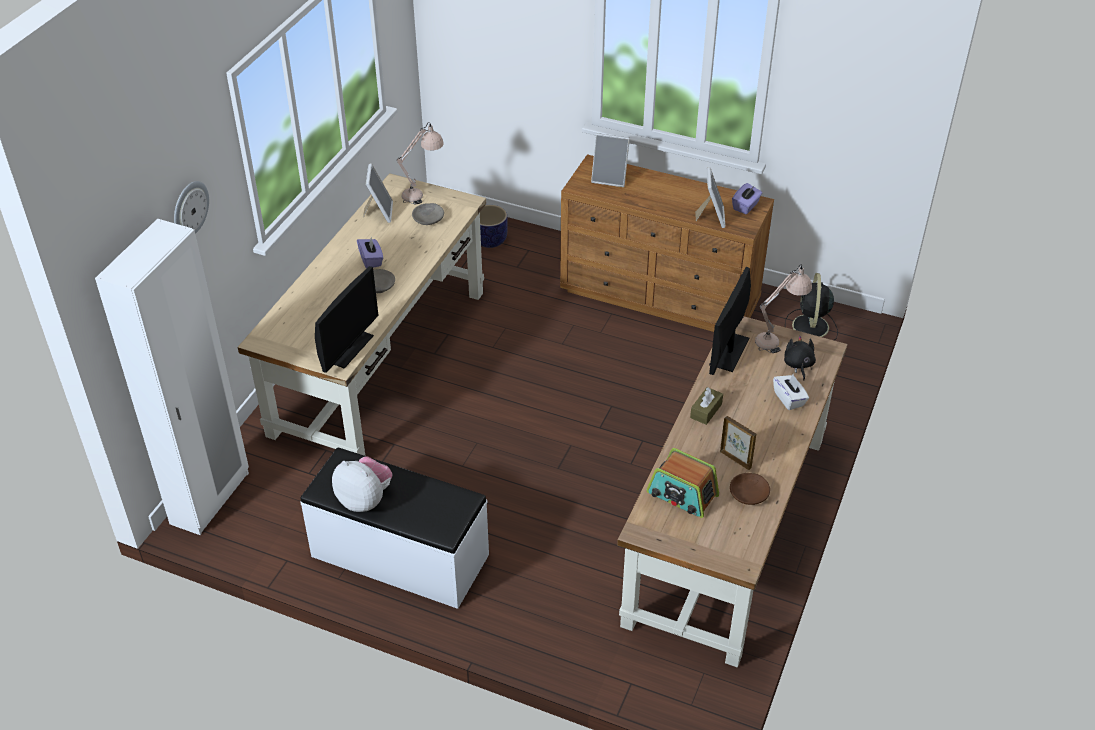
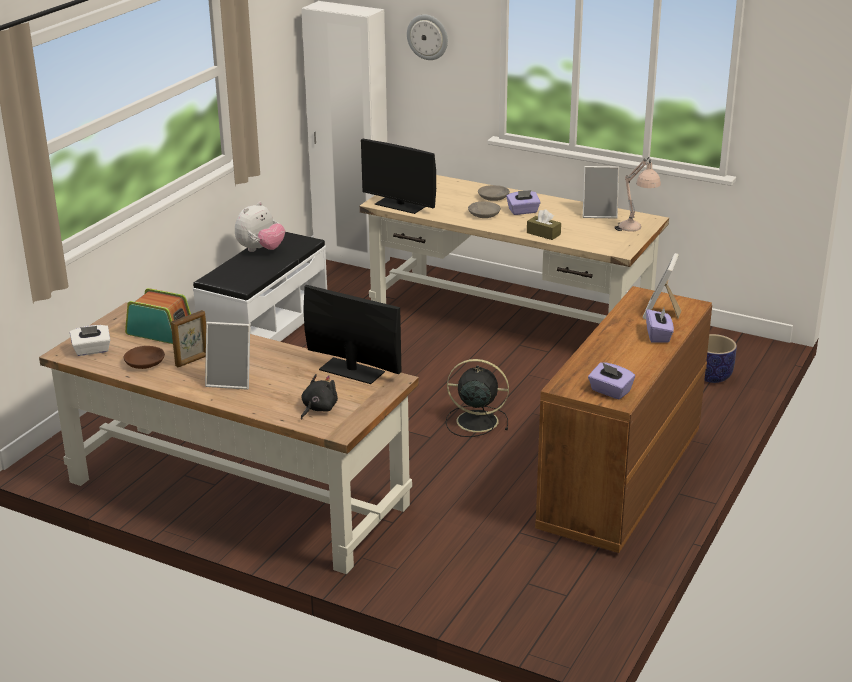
camera: 95 degrees right, 15 degrees down
grey bowl [412,203,444,225] -> grey bowl moved to [478,185,510,201]
radio [646,448,719,518] -> radio turned 75 degrees clockwise [125,288,191,344]
brown tissue box [690,387,723,425] -> brown tissue box moved to [527,209,561,240]
picture frame [695,167,725,228] -> picture frame moved to [205,322,250,390]
beige table lamp [755,264,812,353] -> none
white tissue box [773,374,809,410] -> white tissue box moved to [70,325,110,356]
black plush toy [784,336,816,380] -> black plush toy turned 60 degrees counterclockwise [301,374,338,420]
black fan [785,273,838,340] -> black fan moved to [446,359,509,437]
none -> purple tissue box [646,308,674,343]

